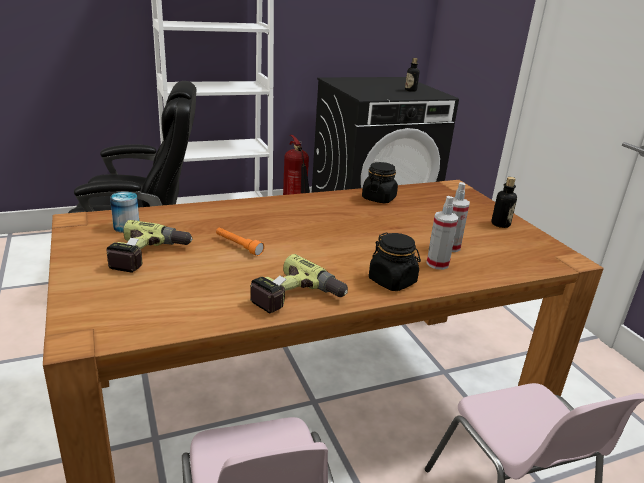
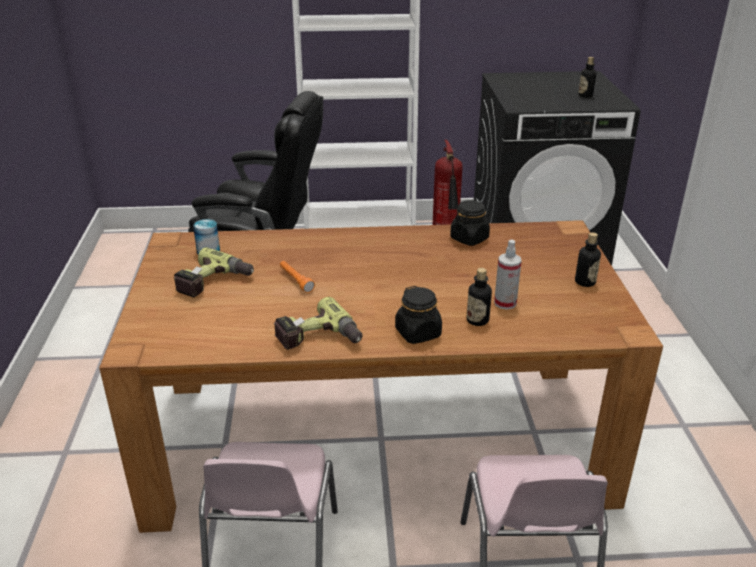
camera: 20 degrees right, 5 degrees up
spray bottle [427,196,458,270] -> bottle [467,268,492,326]

